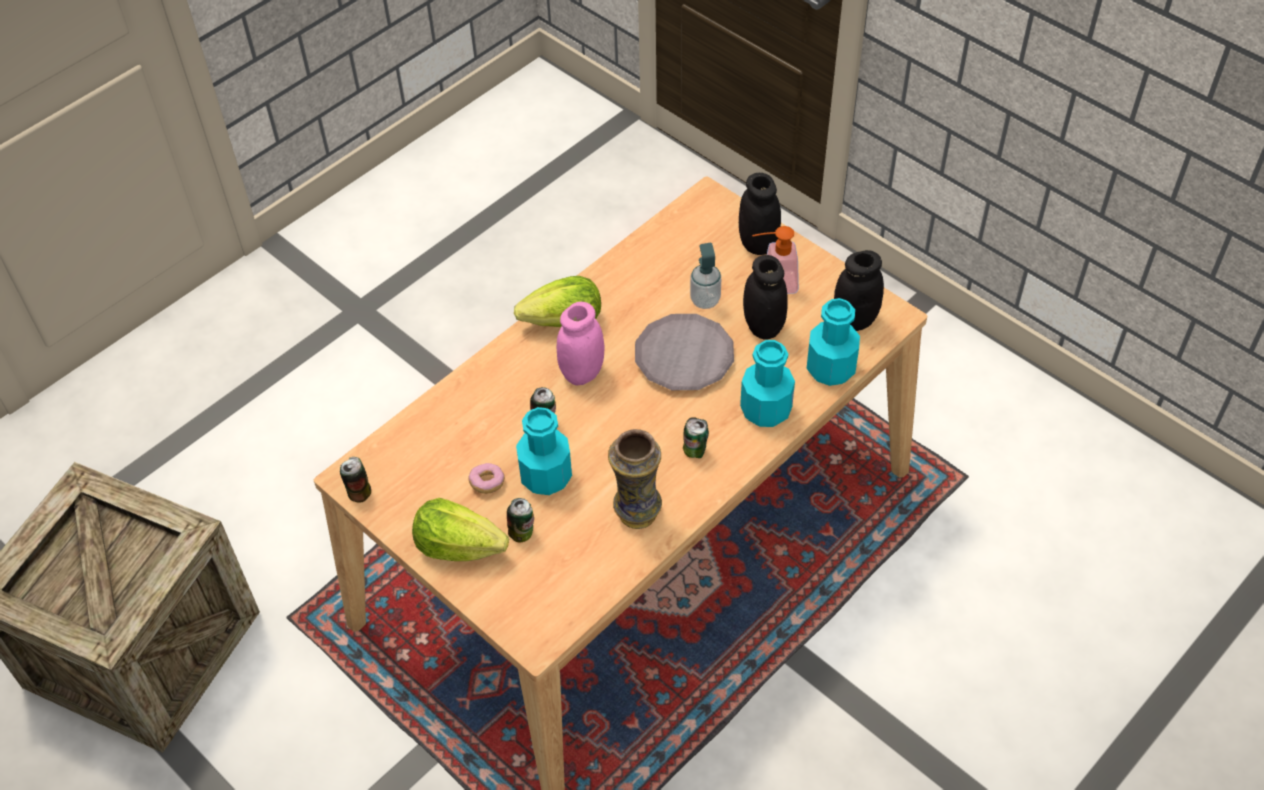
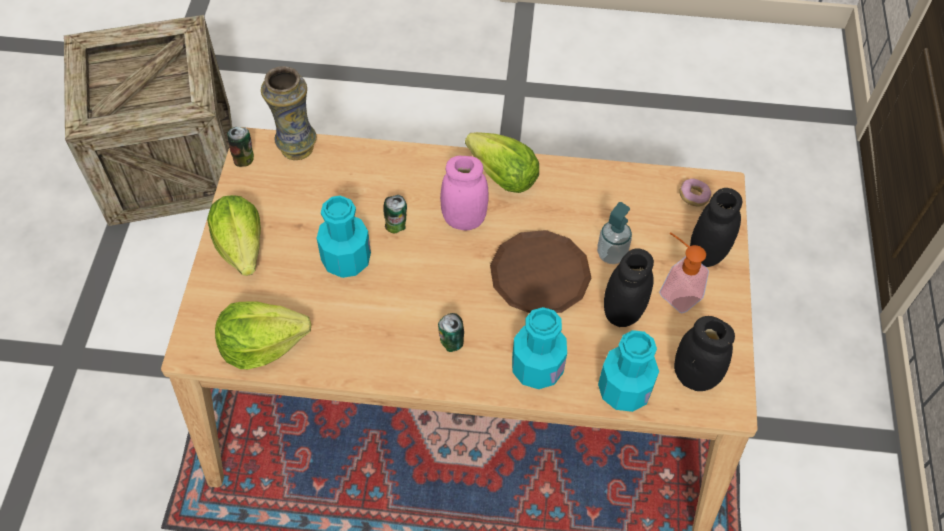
camera: 50 degrees right, 5 degrees up
donut [468,463,505,494] -> donut moved to [679,178,711,207]
can [507,498,534,542] -> none
vase [608,429,662,529] -> vase moved to [261,66,316,160]
grey plate [635,314,734,390] -> brown plate [490,230,591,313]
none -> lettuce [215,302,312,369]

